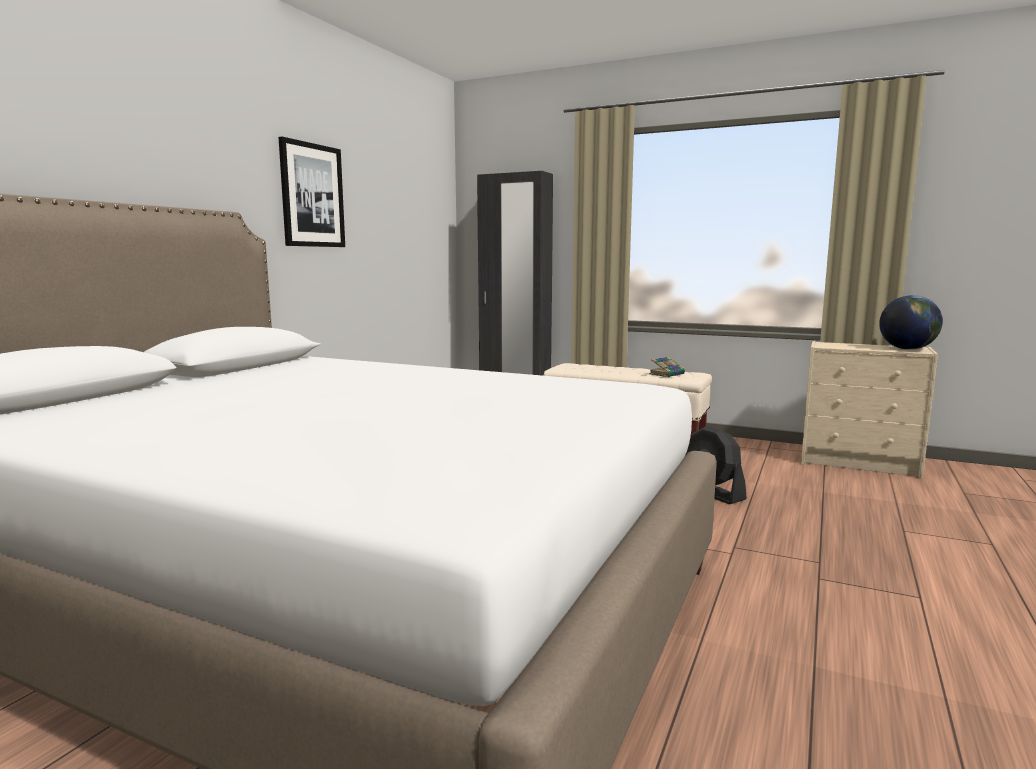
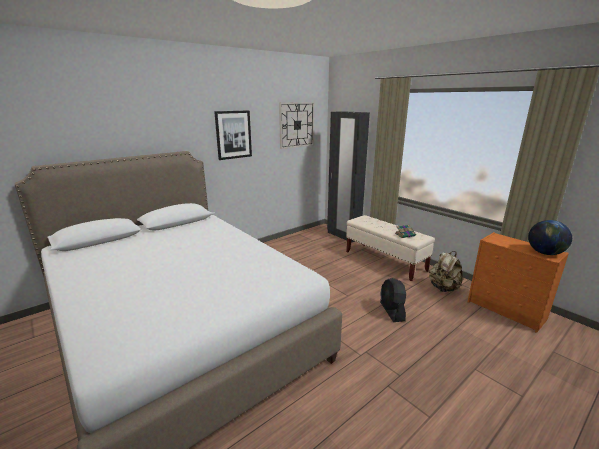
camera: 25 degrees right, 10 degrees up
beige dresser [801,341,938,479] -> orange dresser [467,232,569,333]
none -> wall clock [279,102,314,149]
none -> beige backpack [429,251,463,292]

